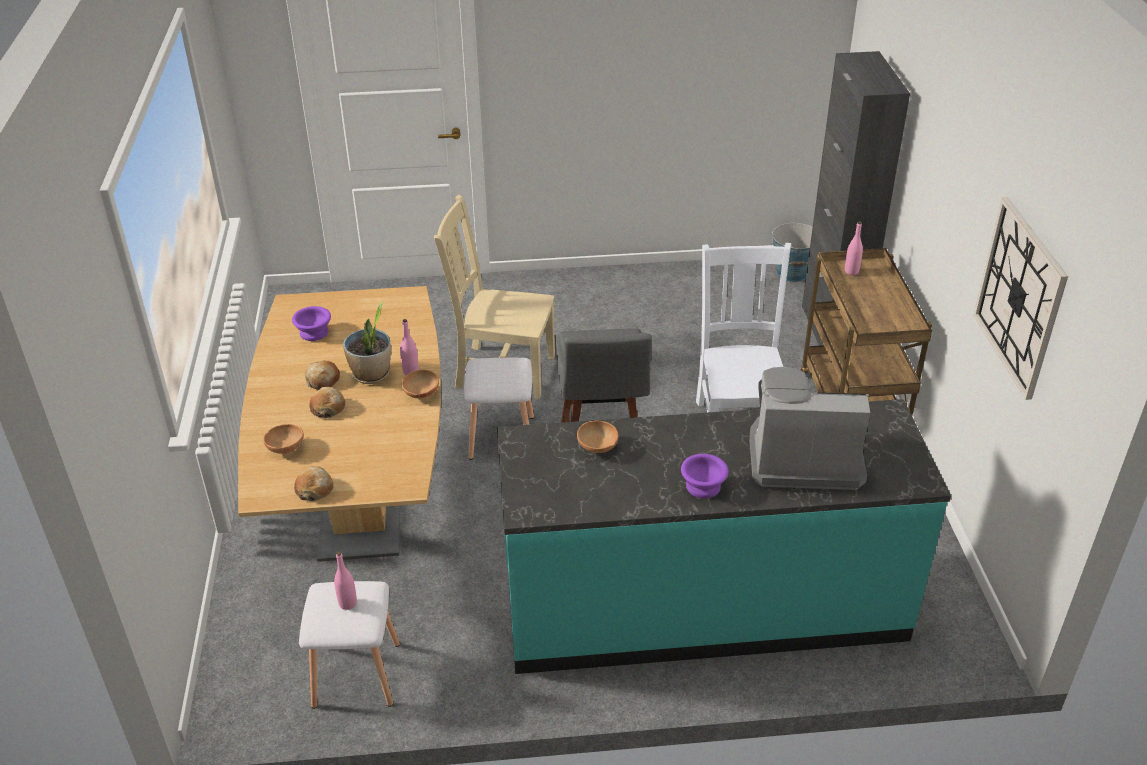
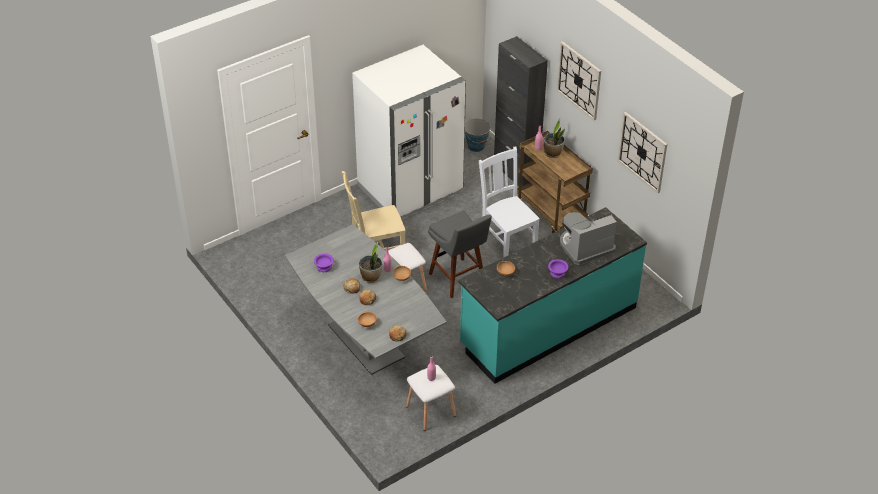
camera: 30 degrees left, 5 degrees up
brown dining table [238,286,441,562] -> grey dining table [285,224,447,375]
none -> white fridge [352,45,466,220]
none -> potted plant [544,119,565,158]
none -> wall clock [557,41,601,120]

